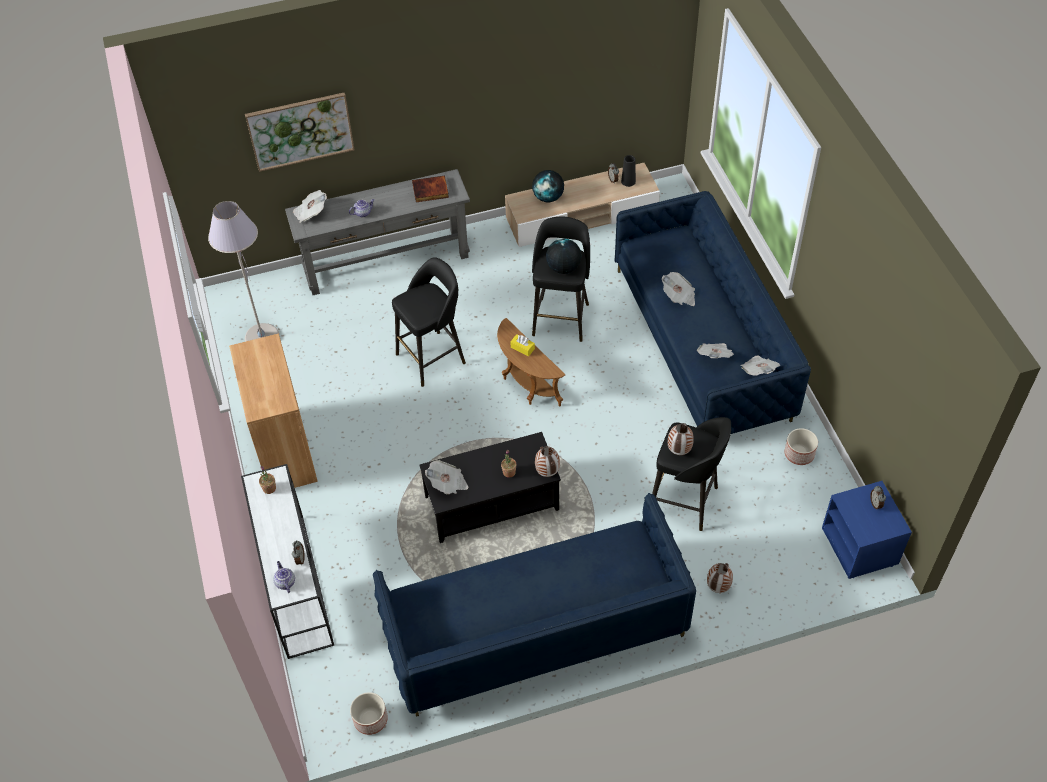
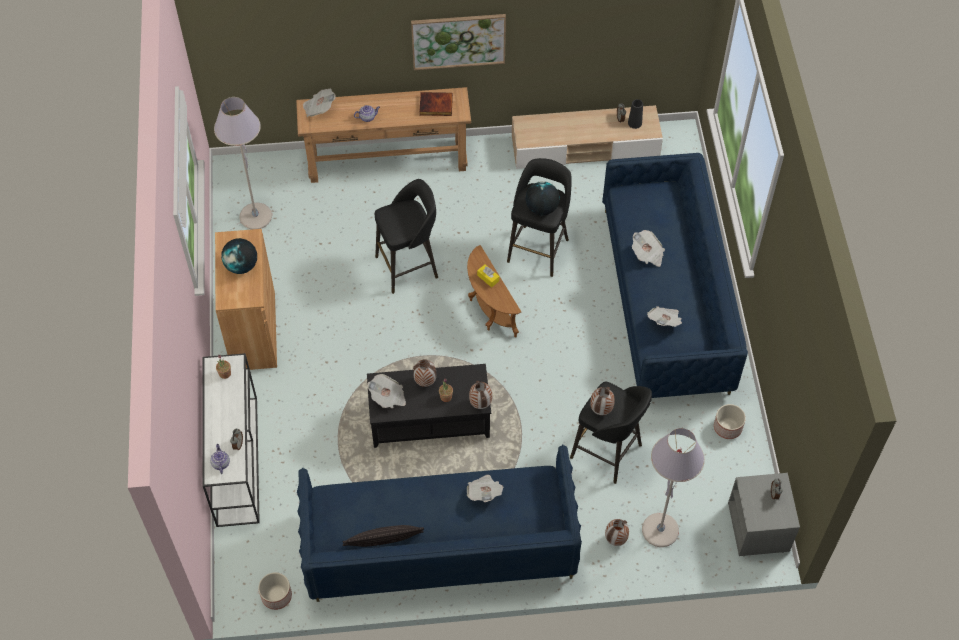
camera: 10 degrees right, 5 degrees up
picture [245,93,354,172] -> picture moved to [411,14,506,70]
grey console table [285,169,470,295] -> brown console table [296,87,471,183]
globe [532,170,564,202] -> globe moved to [221,238,257,274]
newspaper [740,355,780,375] -> newspaper moved to [467,475,503,502]
blue nightstand [822,481,912,579] -> grey nightstand [728,473,800,556]
none -> pillow [343,525,424,547]
none -> vase [413,359,436,387]
none -> grey floor lamp [642,428,705,547]

